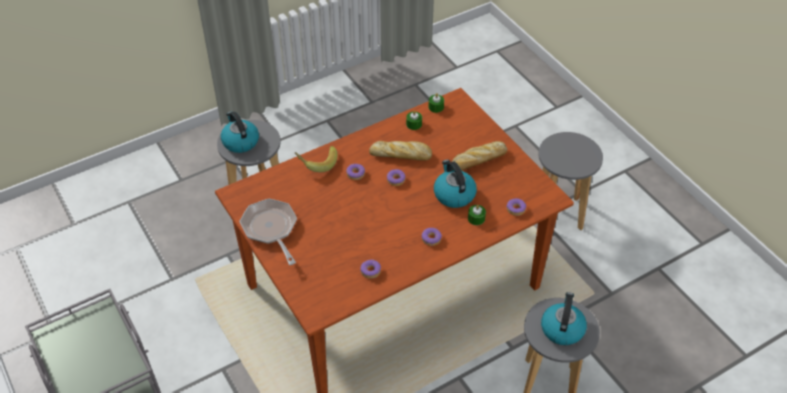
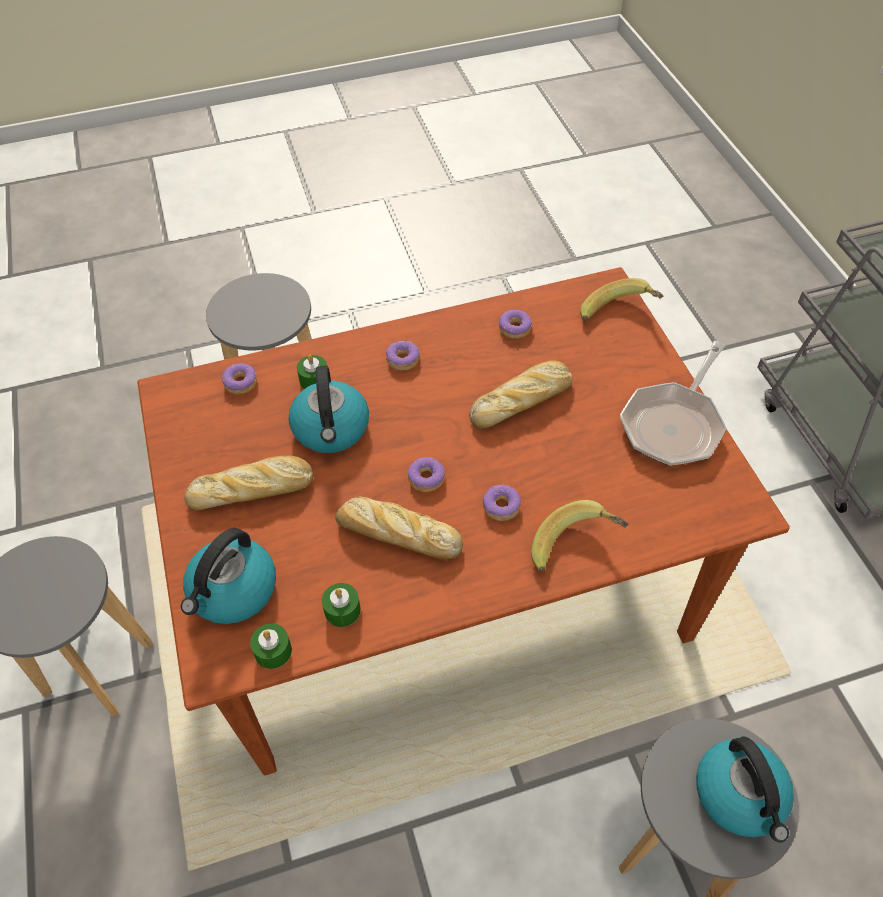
camera: 165 degrees left, 5 degrees up
frying pan [239,199,297,265] -> frying pan turned 45 degrees clockwise [620,341,727,466]
kettle [541,292,587,345] -> kettle moved to [181,528,276,624]
none -> bread [469,361,572,429]
none -> banana [580,278,664,321]

